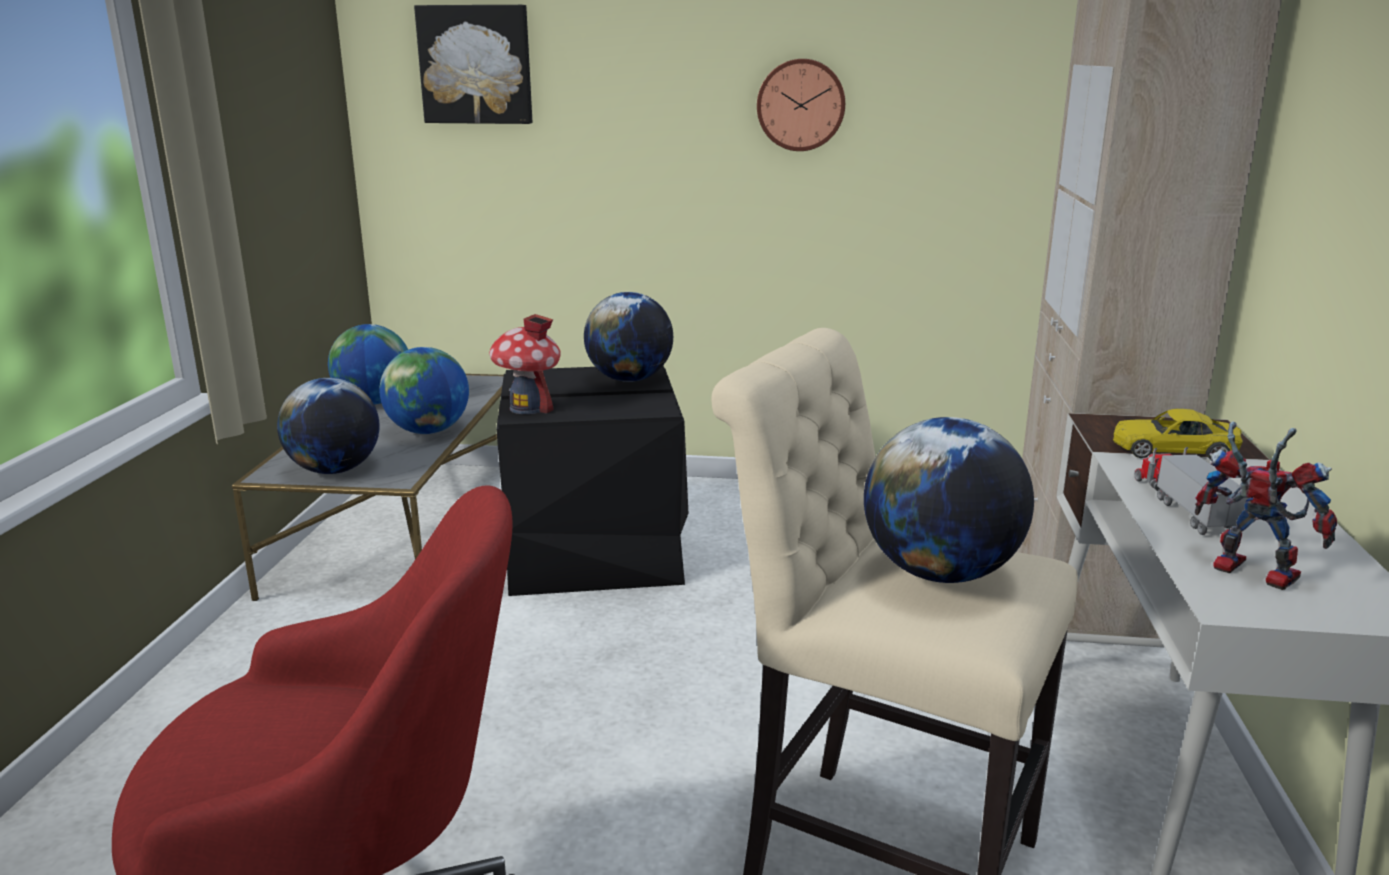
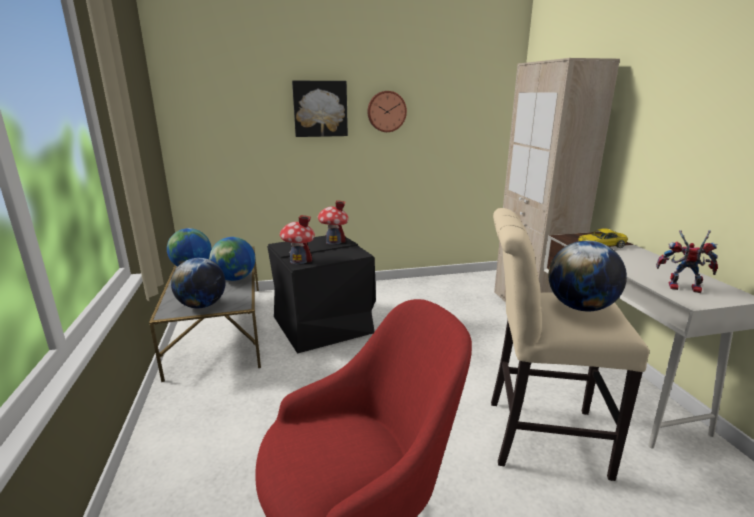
camera: 20 degrees left, 0 degrees up
picture [414,5,532,124] -> picture moved to [292,81,348,137]
globe [584,292,673,382] -> toy house [318,200,349,245]
toy truck [1134,447,1249,535] -> none

